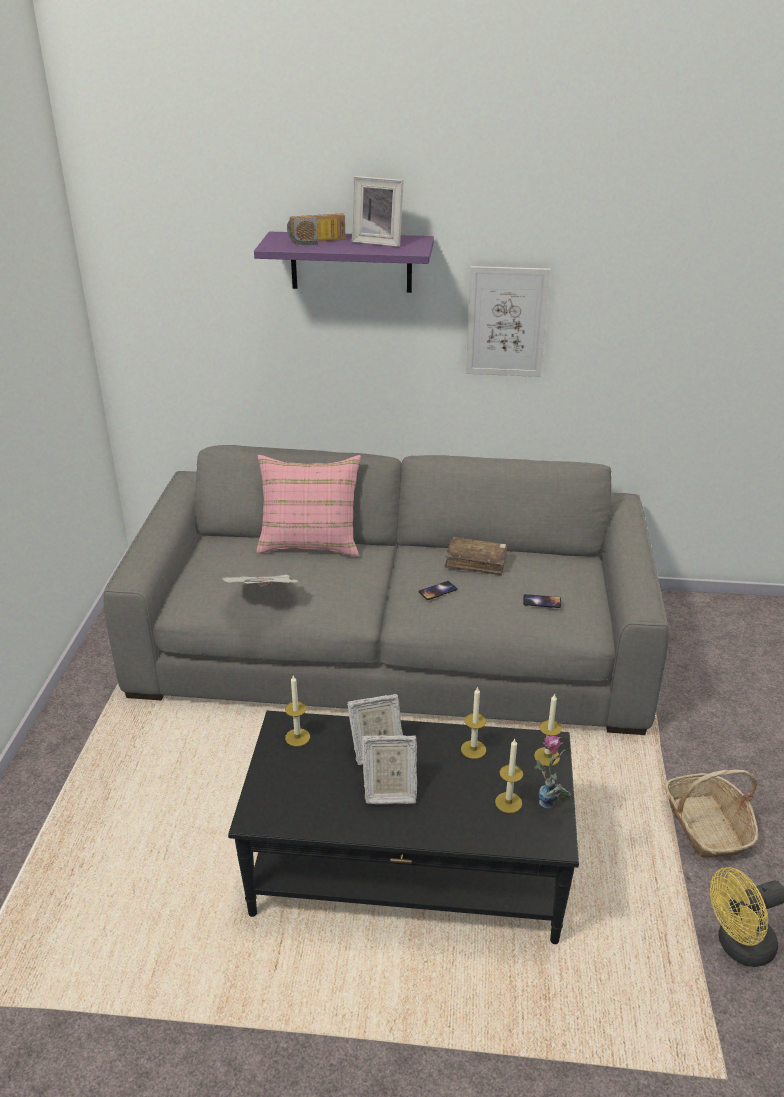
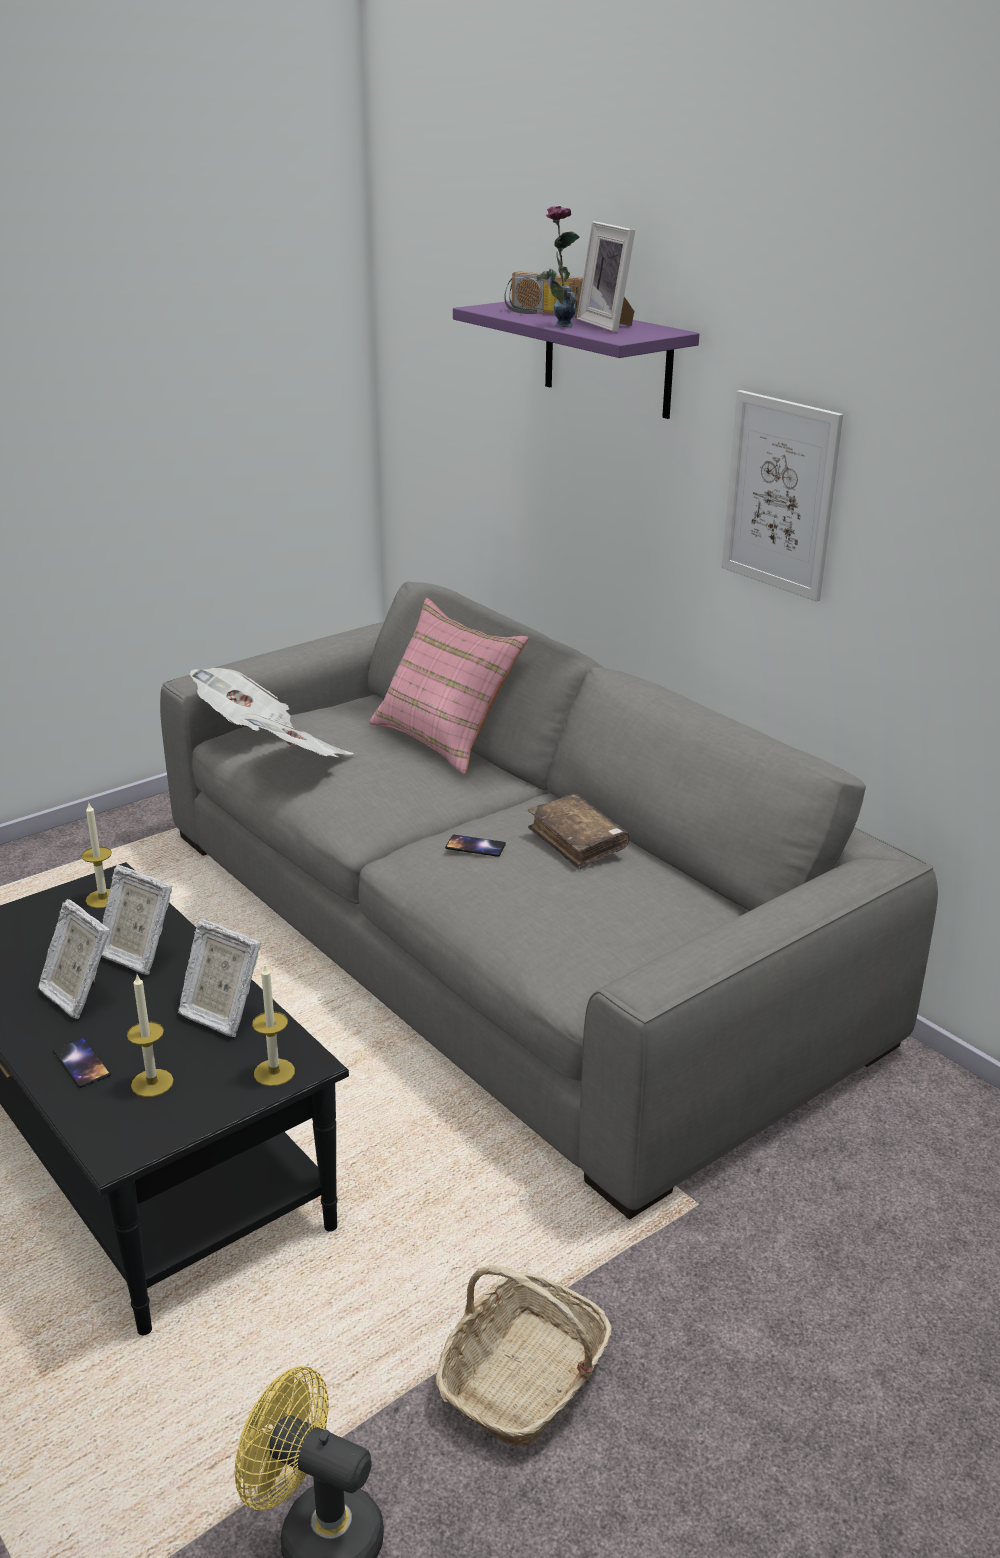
camera: 45 degrees right, 5 degrees down
candle [461,686,486,759] -> picture frame [178,919,261,1037]
phone [523,594,561,608] -> phone moved to [53,1038,111,1088]
vase [534,736,571,808] -> vase moved to [536,206,579,327]
none -> newspaper [190,668,293,731]

